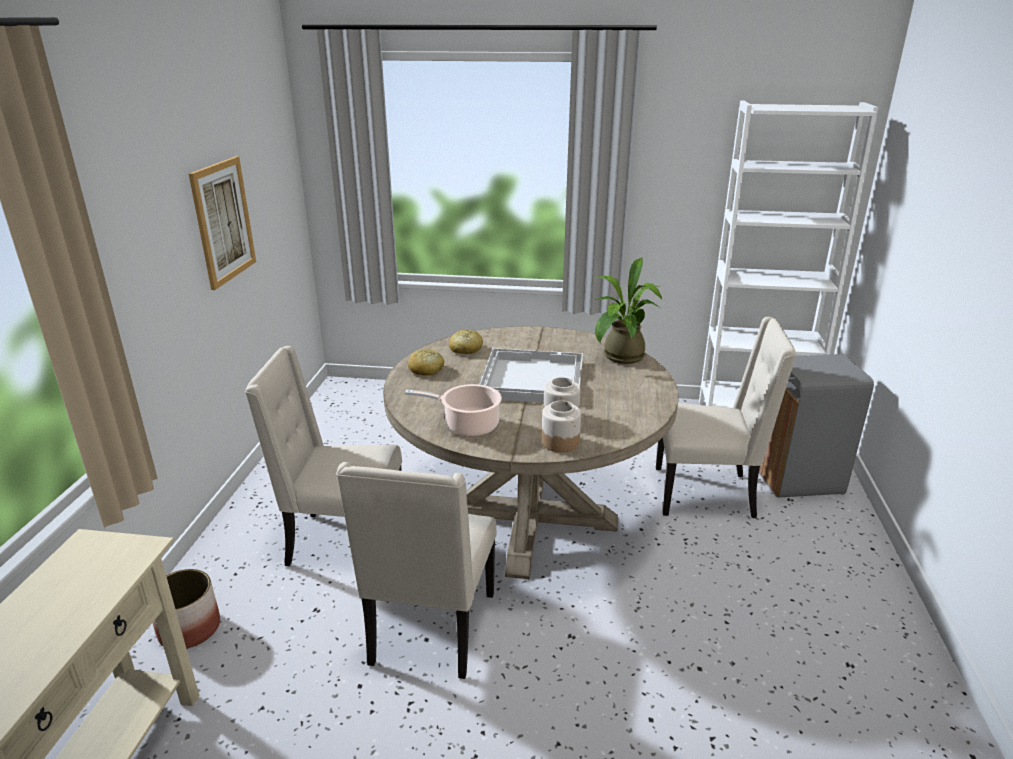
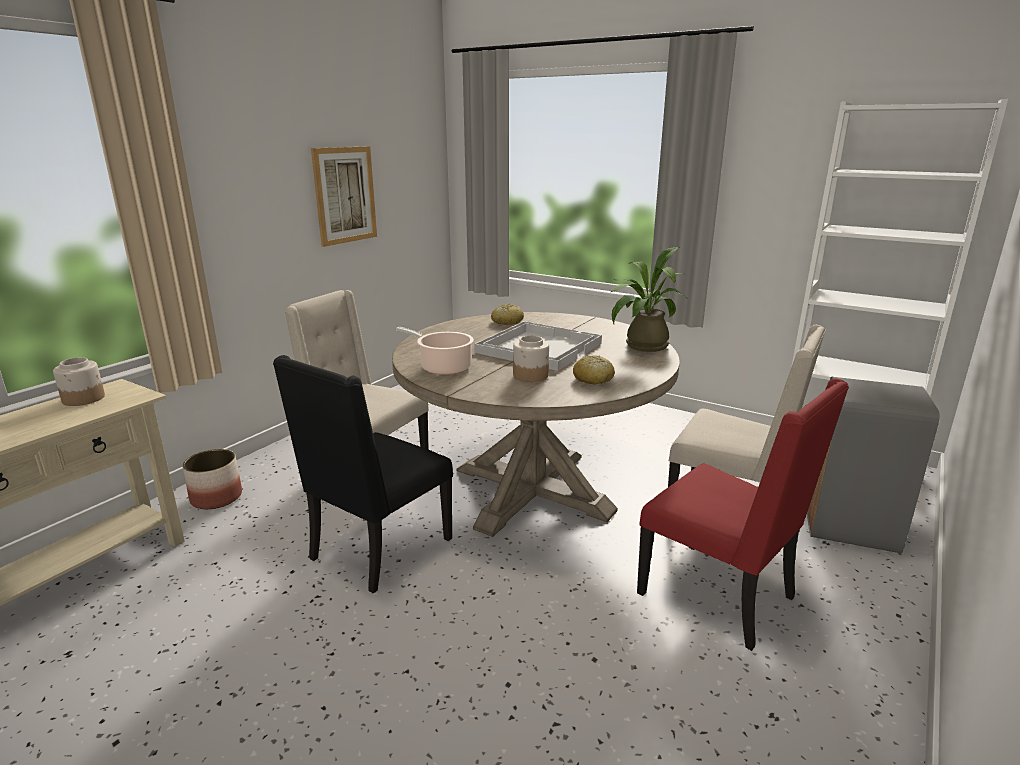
camera: 25 degrees right, 5 degrees down
beige chair [336,462,496,679] -> black chair [273,355,453,594]
bread [408,349,444,375] -> bread moved to [573,355,615,384]
jar [542,400,581,453] -> jar moved to [53,357,105,406]
none -> red chair [637,378,849,651]

